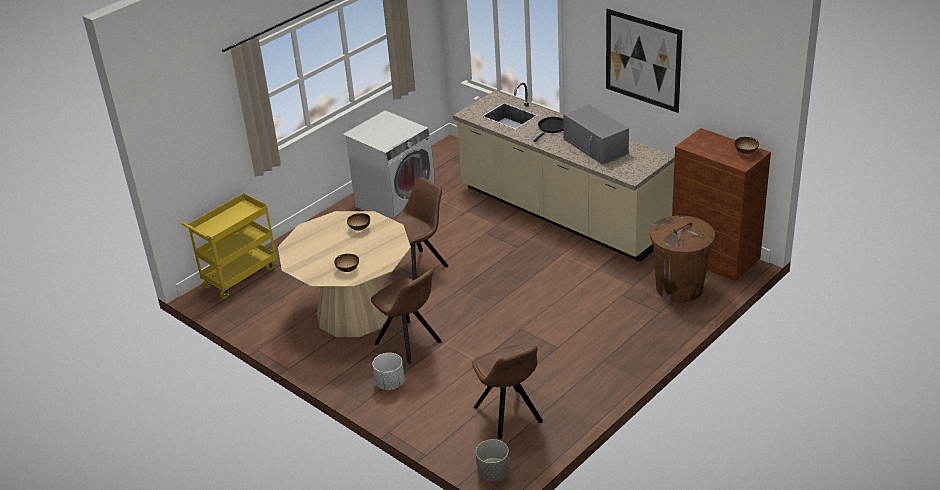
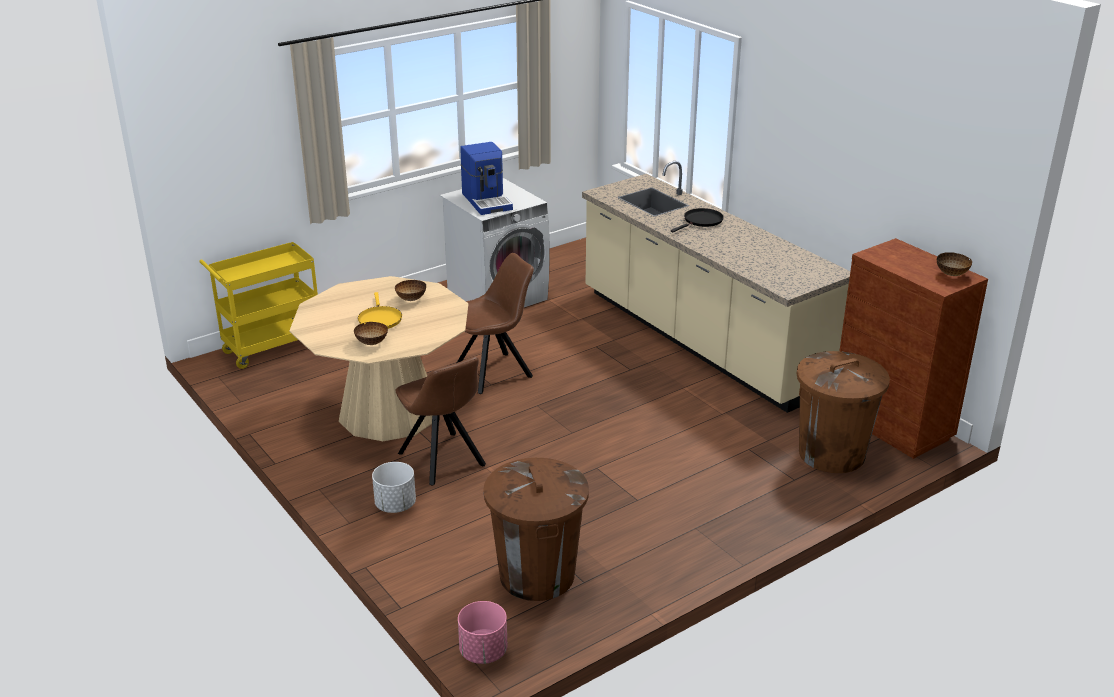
camera: 10 degrees right, 5 degrees down
brown chair [472,345,543,439] -> brown trash can [483,458,589,601]
grey planter [476,439,510,482] -> pink planter [458,601,507,664]
grey microwave [563,104,629,165] -> none
picture [606,9,682,113] -> none
none -> yellow frying pan [358,292,402,329]
none -> coffee machine [460,142,513,215]

